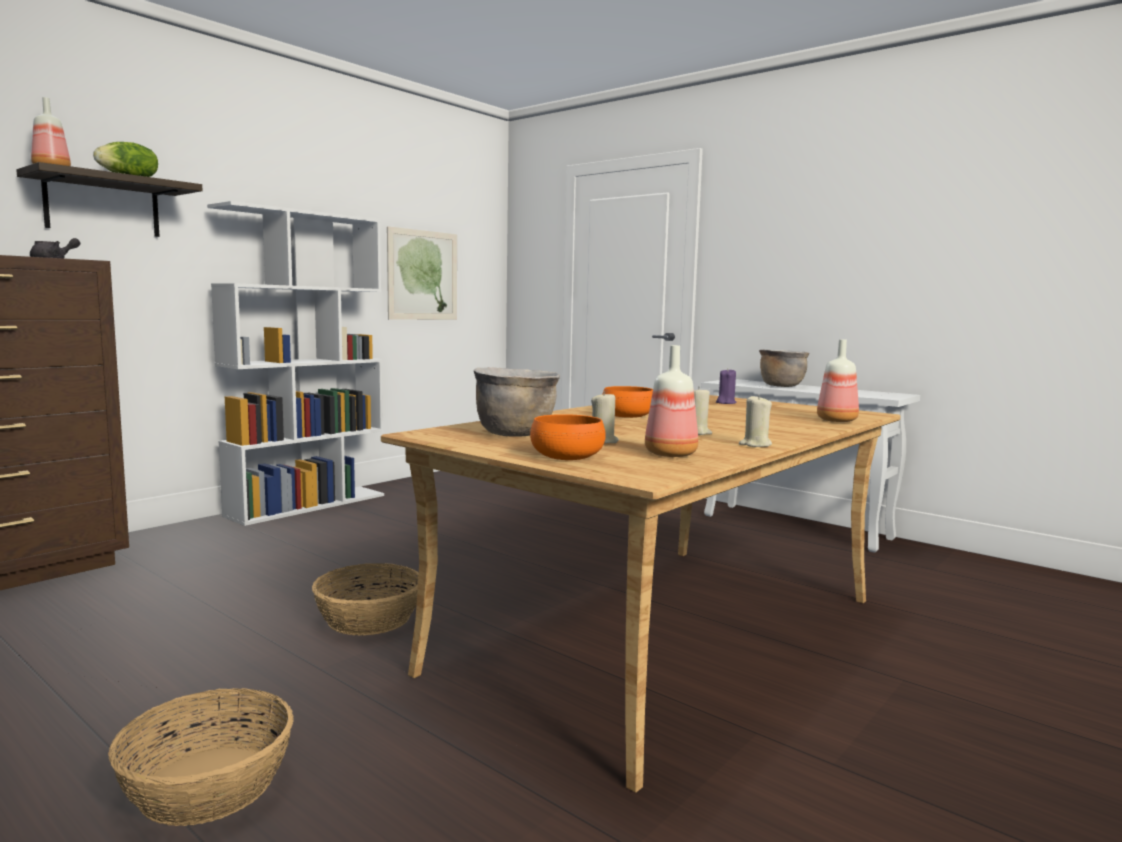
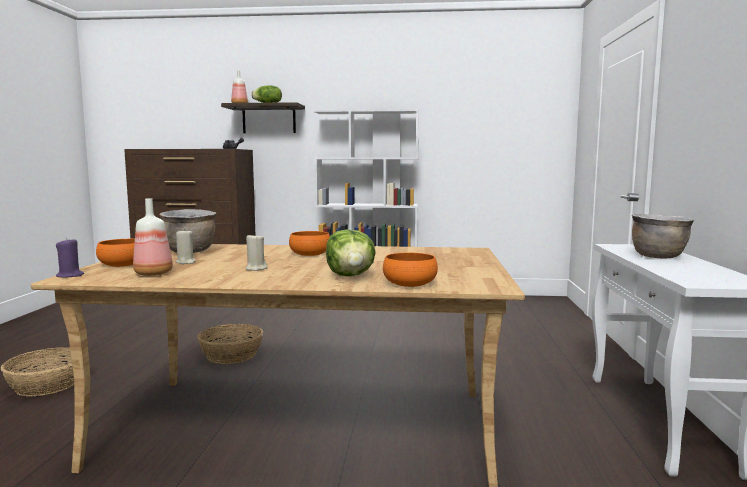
camera: 55 degrees right, 0 degrees up
picture [387,226,457,320] -> none
purple candle [716,369,737,404] -> purple candle moved to [56,238,84,278]
beige candle [739,395,772,447] -> none
bottle [817,339,859,422] -> orange bowl [383,252,438,287]
none -> lettuce [326,229,376,276]

